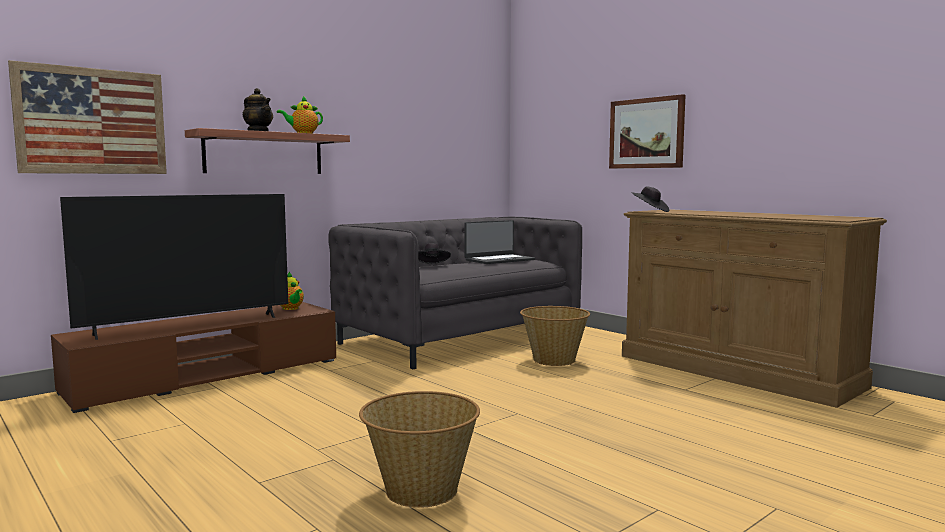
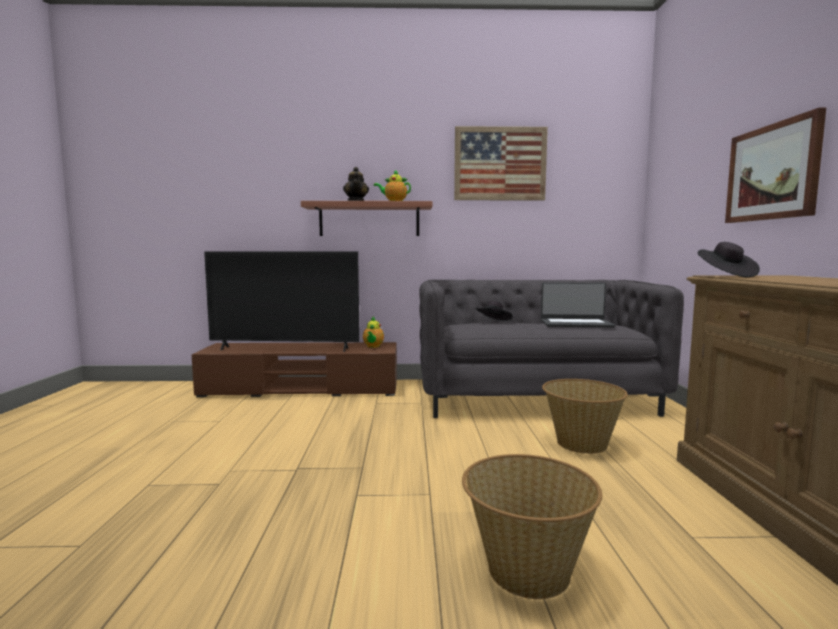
camera: 40 degrees right, 0 degrees up
picture [8,60,167,174] -> picture moved to [454,126,548,201]
basket [359,391,480,508] -> basket moved to [462,454,602,599]

